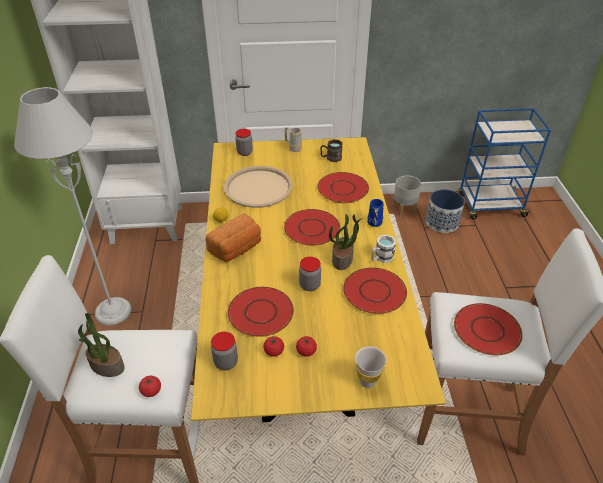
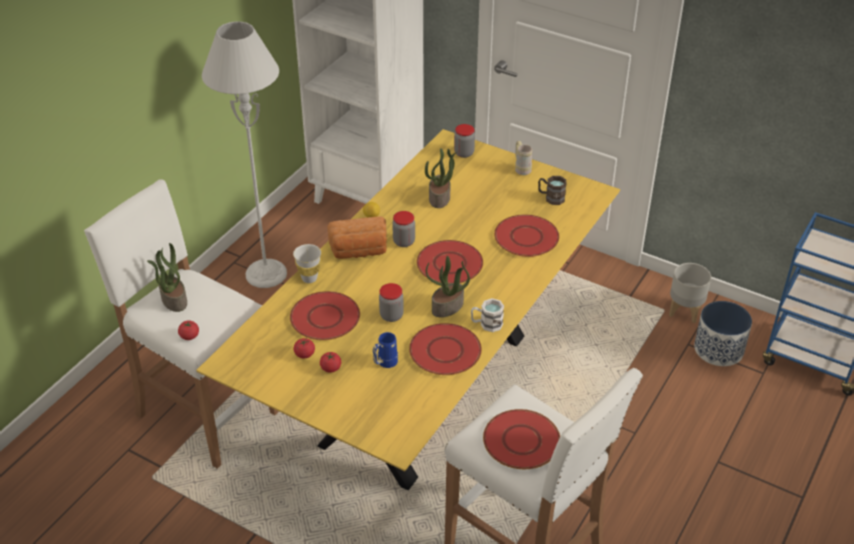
camera: 35 degrees right, 0 degrees up
jar [211,332,238,370] -> jar moved to [392,211,415,247]
beige tray [224,166,293,208] -> potted plant [425,148,457,208]
white cup [355,346,387,388] -> white cup moved to [293,244,321,283]
blue mug [367,199,384,227] -> blue mug moved to [373,332,398,368]

